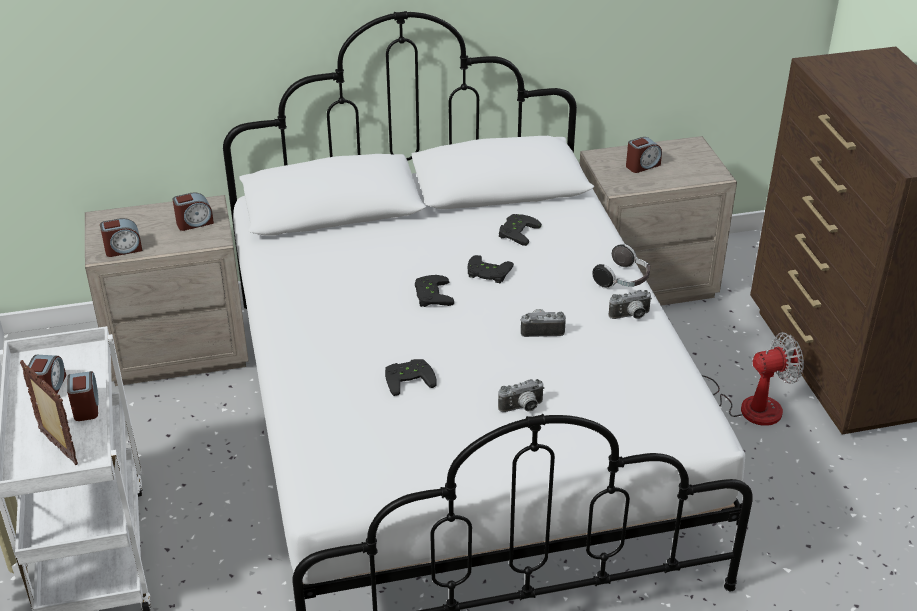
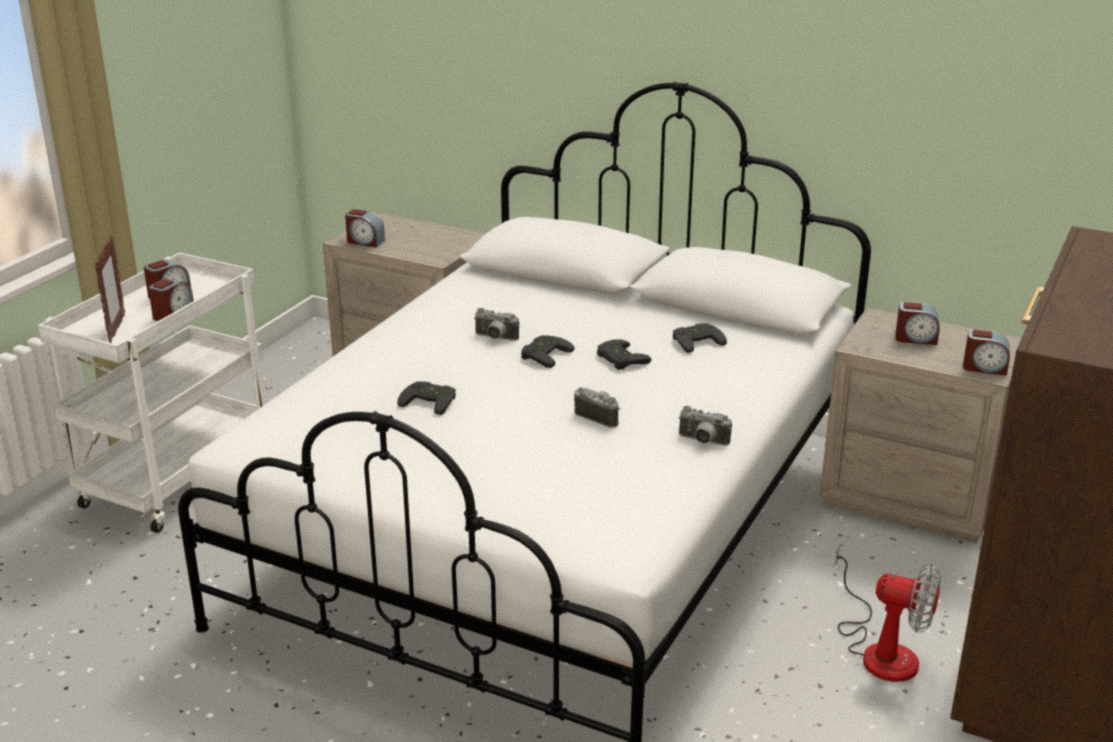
camera: 40 degrees right, 10 degrees down
alarm clock [173,192,214,231] -> alarm clock moved to [963,329,1010,376]
camera [498,379,545,412] -> camera moved to [474,308,519,341]
headphones [592,244,650,289] -> none

